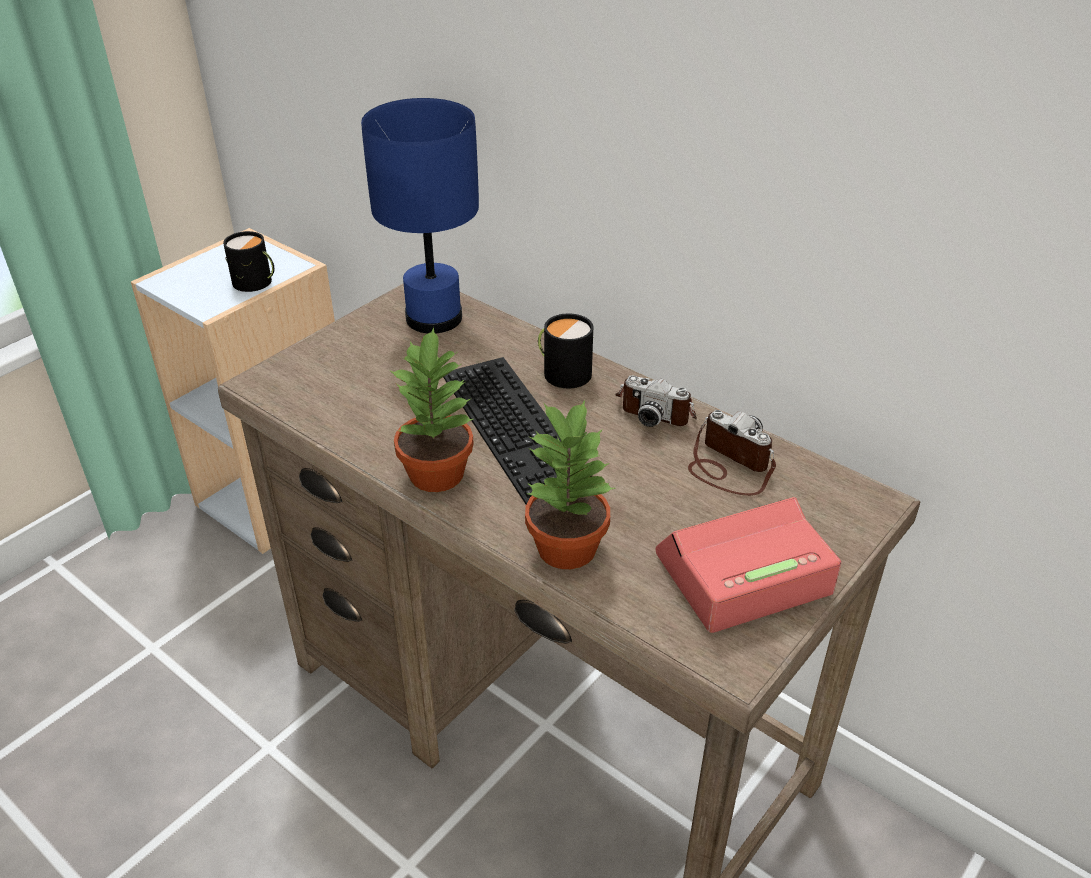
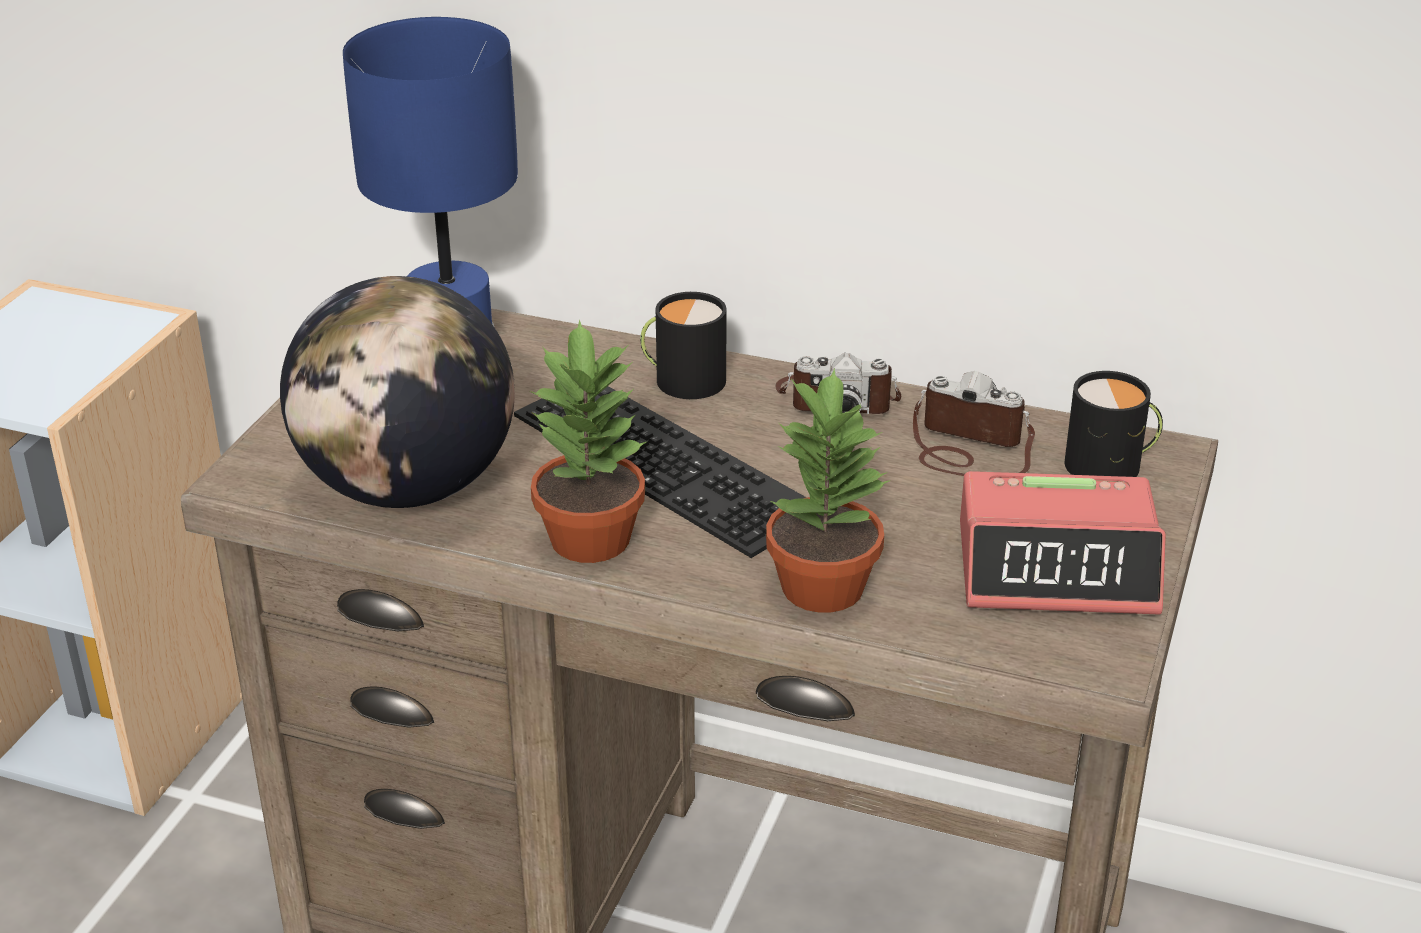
camera: 20 degrees left, 5 degrees down
black mug [223,231,274,292] -> black mug moved to [1064,371,1163,477]
alarm clock [656,497,841,633] -> alarm clock turned 135 degrees counterclockwise [960,471,1166,615]
none -> globe [280,276,515,508]

